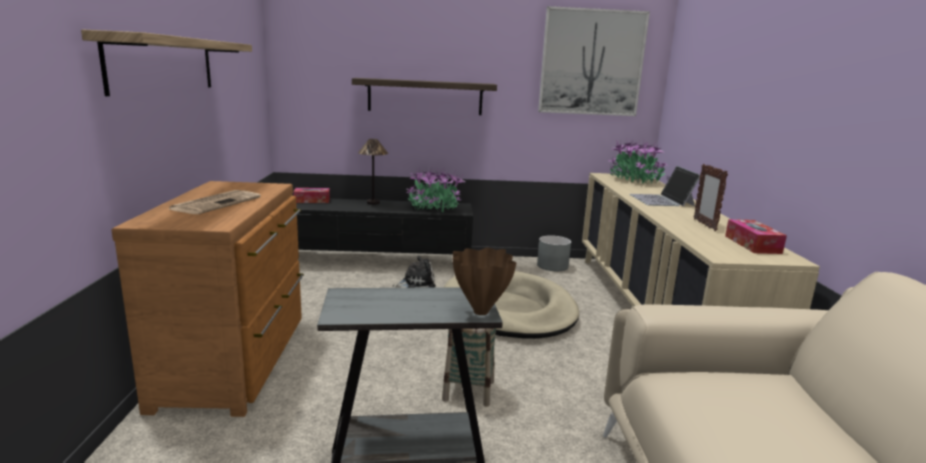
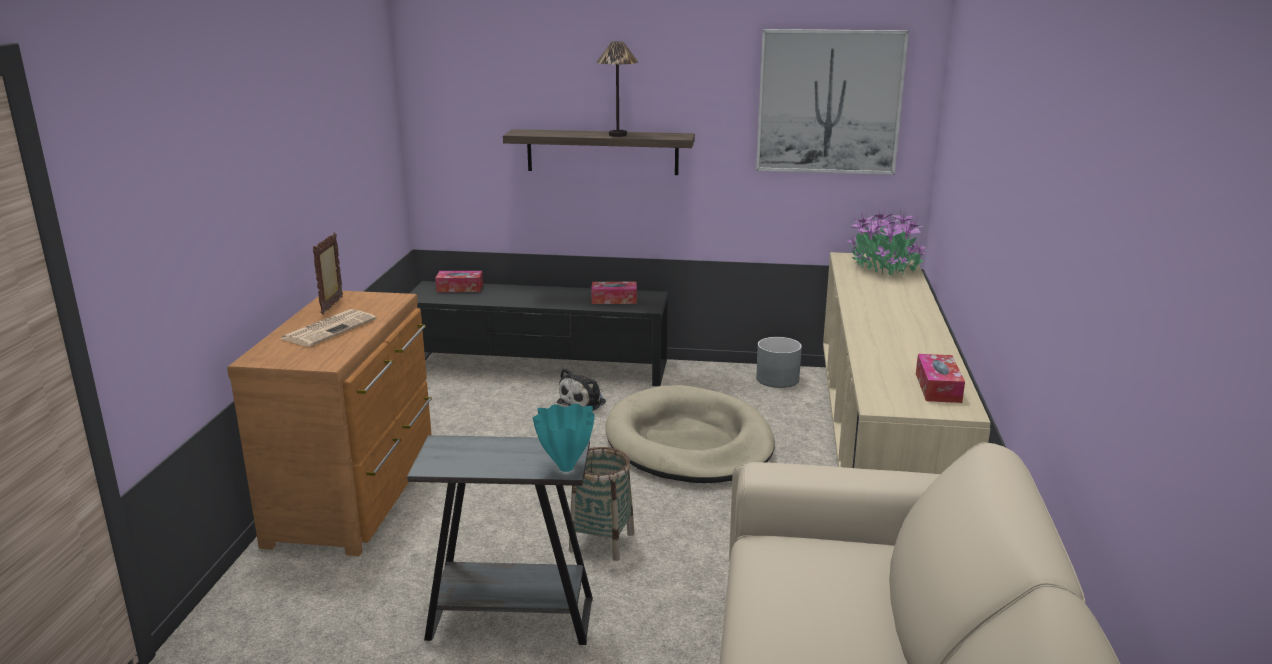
camera: 10 degrees right, 5 degrees up
shelf [81,29,252,96] -> none
table lamp [358,139,388,205] -> table lamp moved to [597,41,638,137]
plush toy [392,256,436,288] -> plush toy turned 135 degrees clockwise [557,368,606,411]
potted plant [406,168,466,212] -> tissue box [591,282,637,304]
brown vase [453,248,516,315] -> turquoise vase [533,404,595,472]
laptop [629,166,700,207] -> none
picture frame [694,164,728,231] -> picture frame moved to [313,233,343,315]

